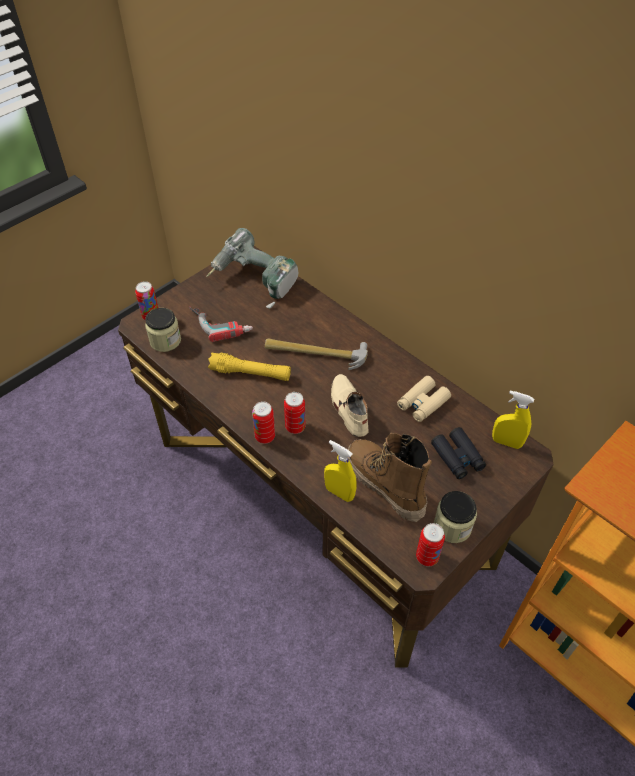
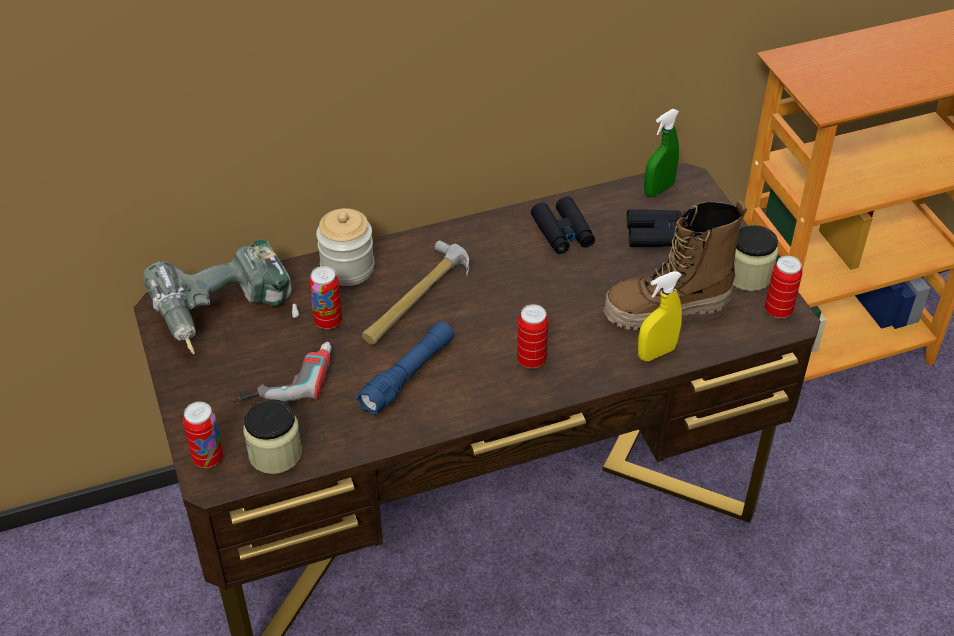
camera: 65 degrees left, 5 degrees down
yellow flashlight [208,352,291,381] -> blue flashlight [356,321,454,416]
can [252,401,275,444] -> can moved to [309,266,342,329]
beige shoe [331,374,369,437] -> none
beige binoculars [397,376,451,422] -> black binoculars [531,196,595,254]
yellow spray bottle [492,391,534,449] -> green spray bottle [644,109,679,197]
none -> jar [316,208,375,286]

